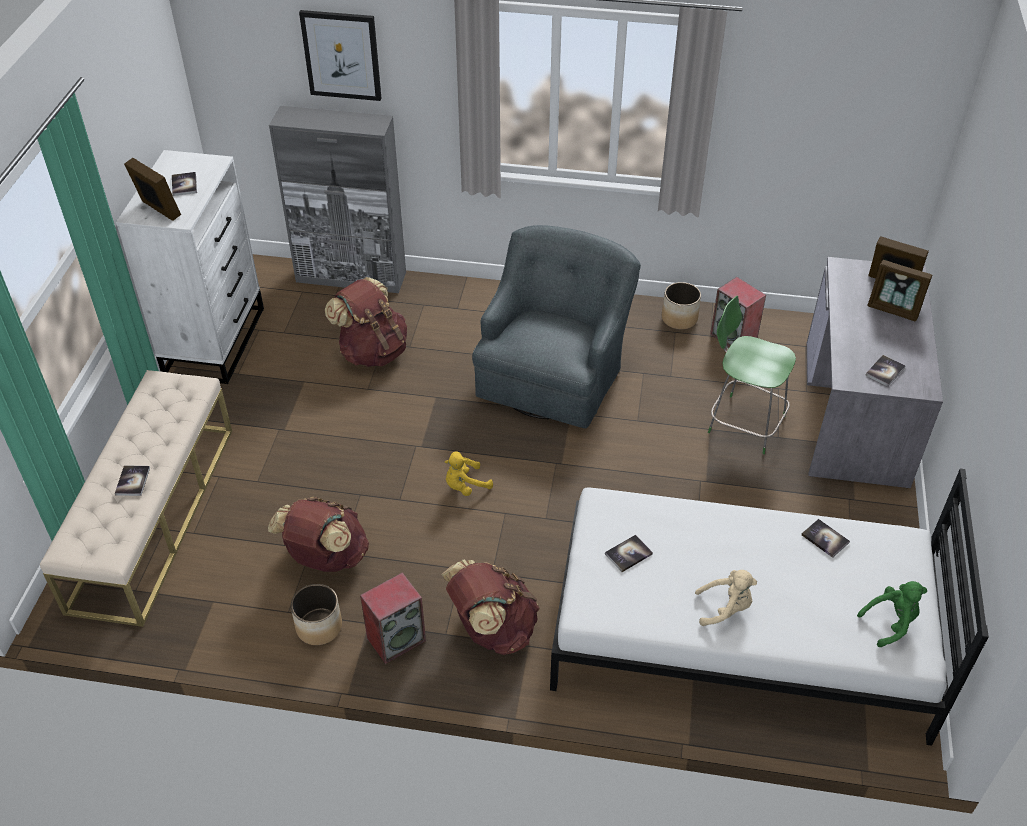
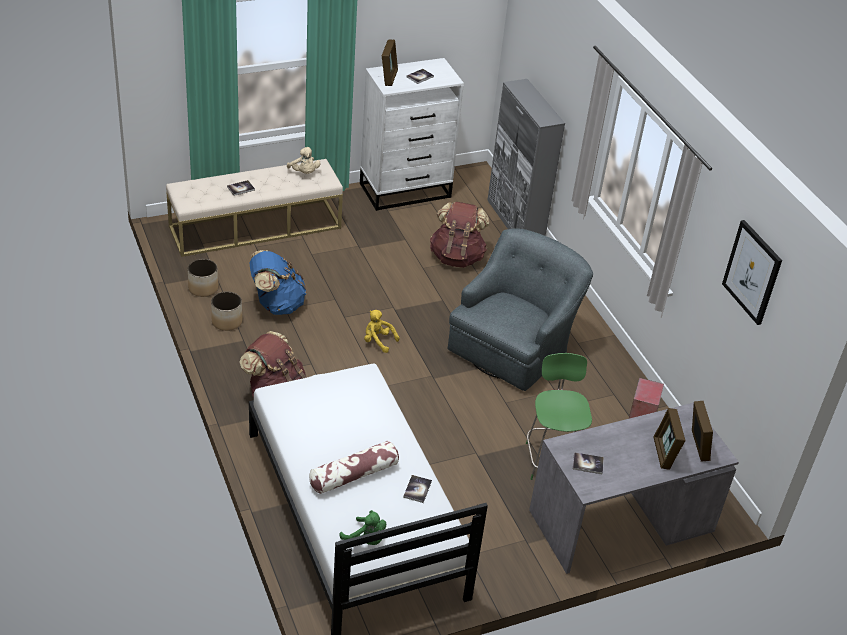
camera: 55 degrees right, 5 degrees down
brown backpack [268,497,369,572] -> blue backpack [249,250,307,315]
picture [299,10,382,101] -> picture moved to [722,220,782,325]
speaker [360,572,426,664] -> none
grey armchair [472,225,641,428] -> grey armchair turned 45 degrees counterclockwise [448,228,593,391]
book [605,535,653,572] -> none
planter [662,282,701,329] -> planter moved to [188,259,218,297]
beige plush toy [695,570,757,626] -> beige plush toy moved to [287,147,321,174]
none -> pillow [309,441,399,494]

